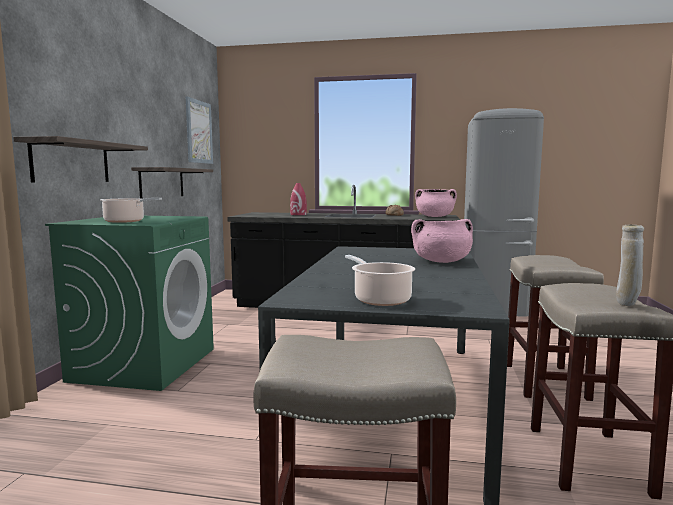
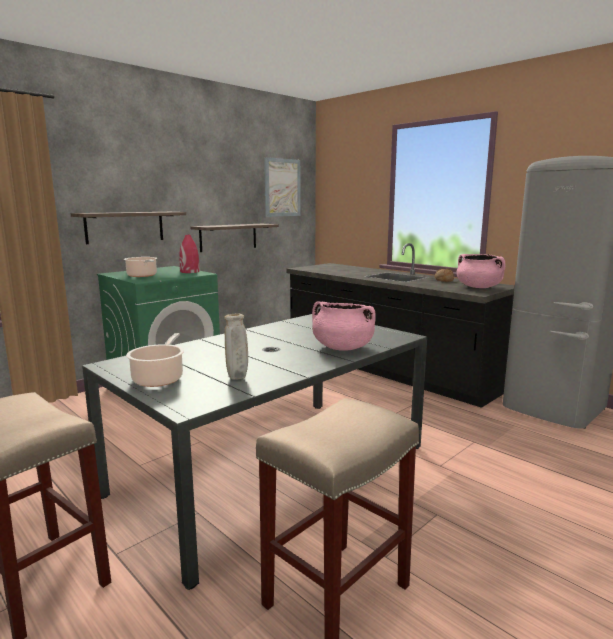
camera: 35 degrees right, 5 degrees up
red vase [290,183,307,215] -> red vase moved to [179,235,200,273]
beige stool [507,255,604,401] -> none
beige vase [616,225,644,306] -> beige vase moved to [224,313,248,380]

